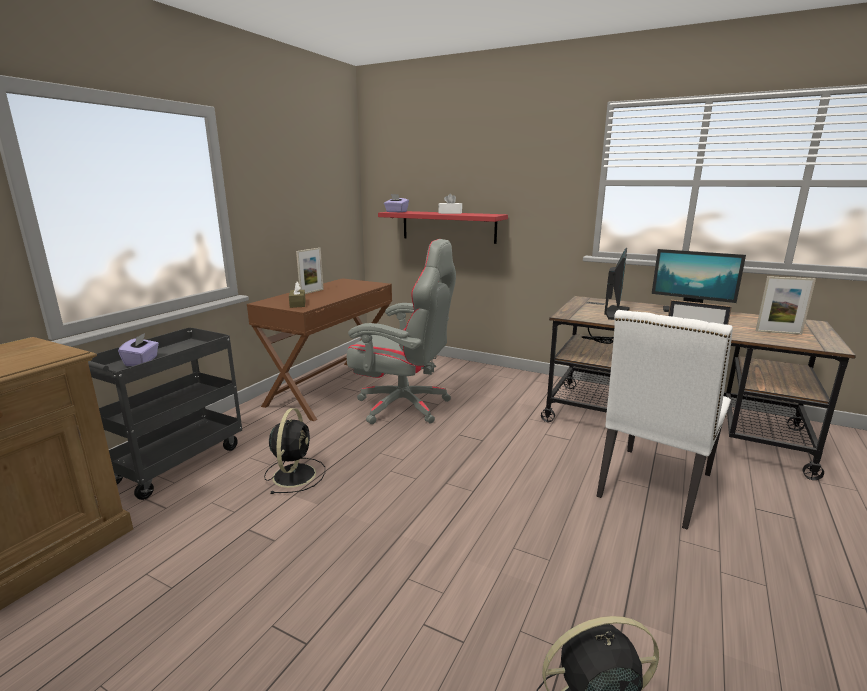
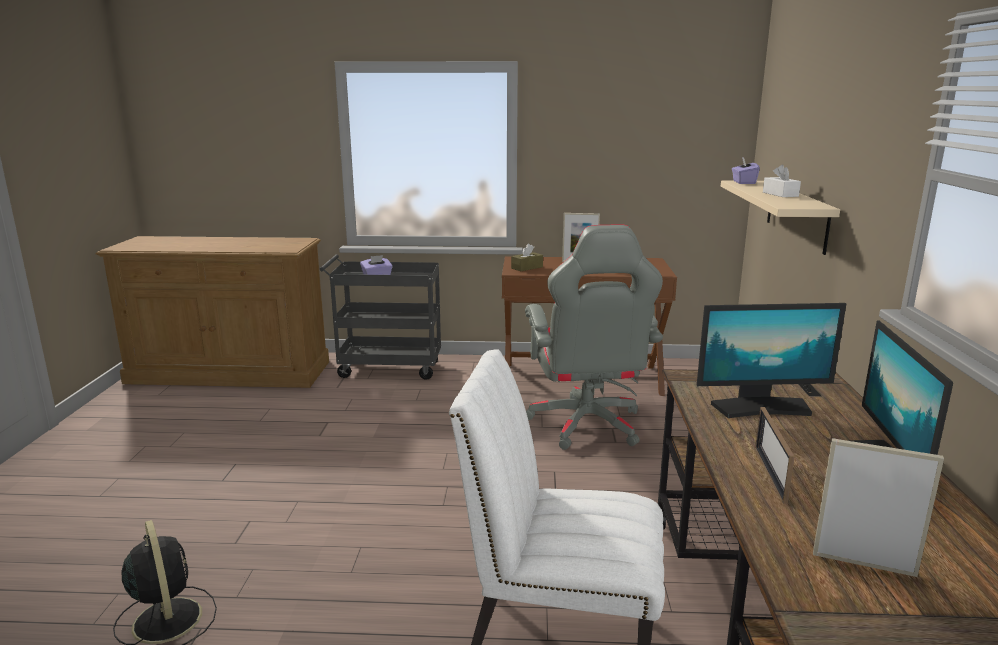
camera: 65 degrees right, 0 degrees up
black fan [264,408,325,494] -> none
red shelf [378,211,508,244] -> beige shelf [721,181,840,255]
picture frame [756,276,816,335] -> picture frame turned 120 degrees clockwise [813,438,944,577]

